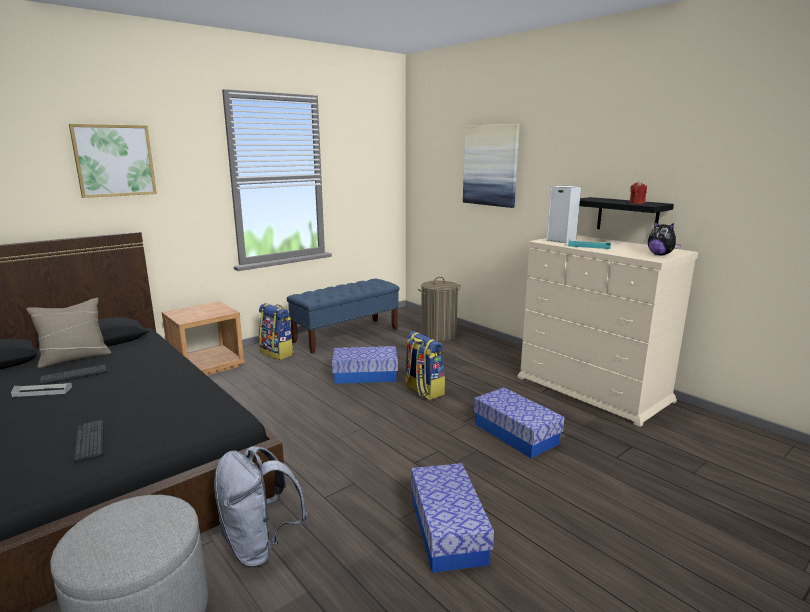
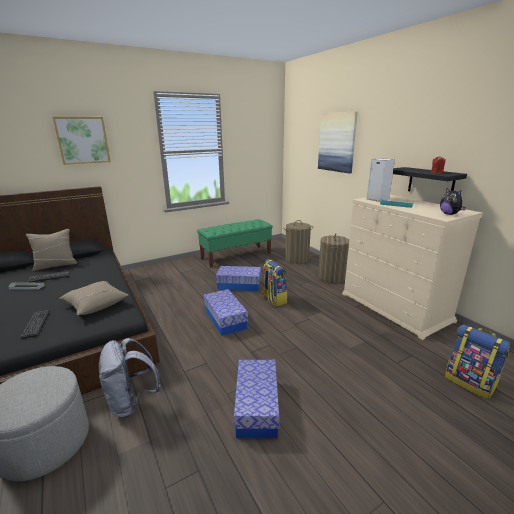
camera: 10 degrees right, 5 degrees up
brown nightstand [162,301,245,376] -> none
backpack [259,303,295,360] -> backpack moved to [445,324,510,399]
blue bench [287,279,400,354] -> green bench [197,219,273,268]
storage box [474,387,564,458] -> storage box moved to [204,289,248,336]
none -> beige pillow [60,281,129,315]
none -> laundry basket [318,233,349,283]

